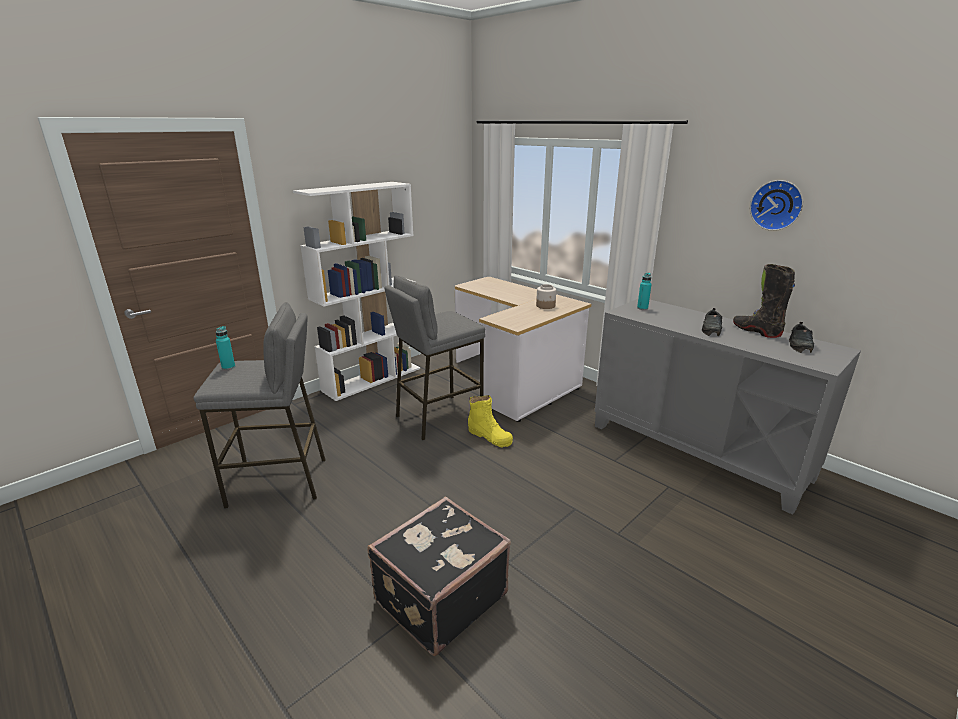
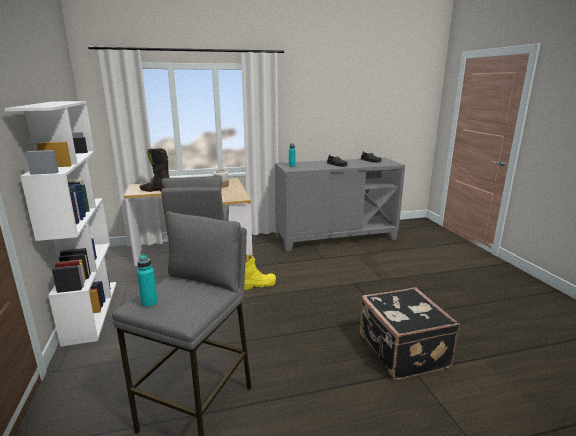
camera: 60 degrees left, 5 degrees down
black boot [733,264,795,338] -> black boot moved to [140,148,169,192]
wall clock [750,180,803,231] -> none

